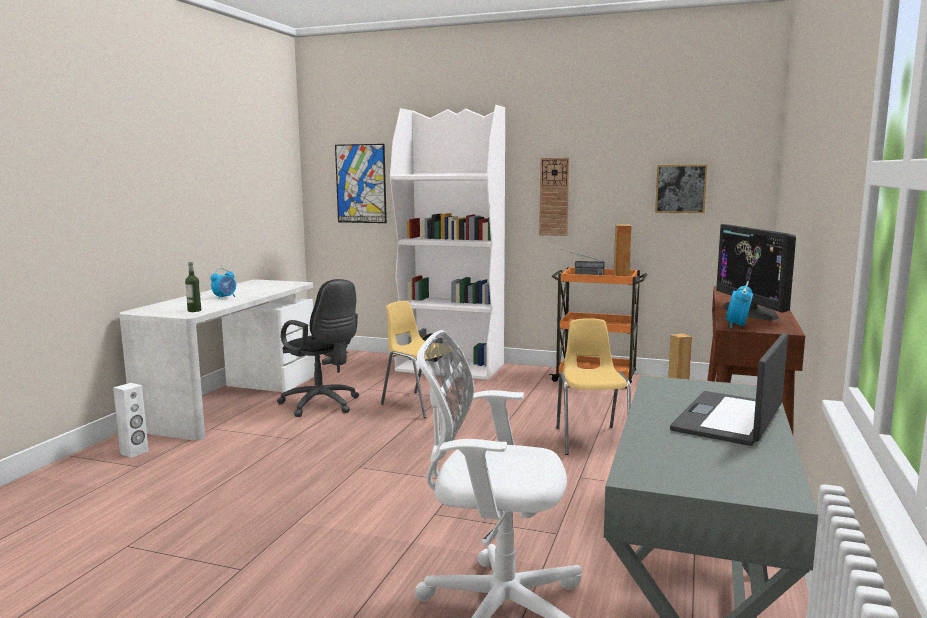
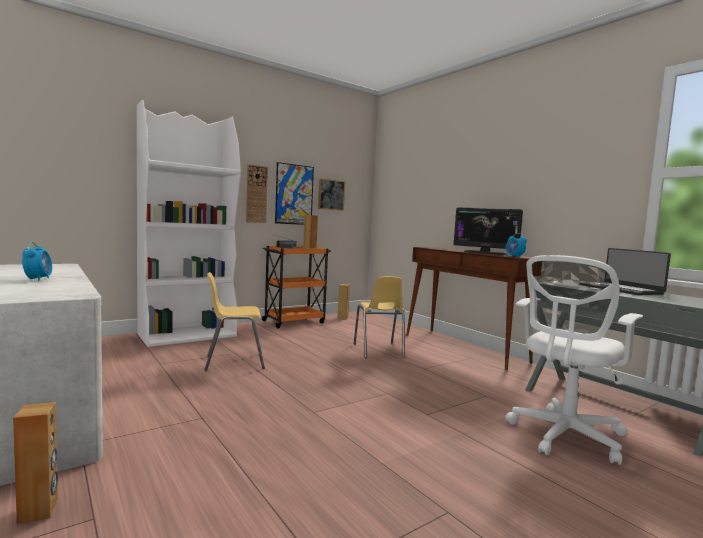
camera: 55 degrees left, 5 degrees down
white speaker [113,383,148,458] -> brown speaker [13,402,58,524]
bottle [185,262,201,312] -> none
black office chair [277,279,359,417] -> none
picture [335,144,387,223] -> picture moved to [275,162,314,225]
yellow chair [556,318,631,455] -> yellow chair turned 135 degrees counterclockwise [354,276,405,358]

